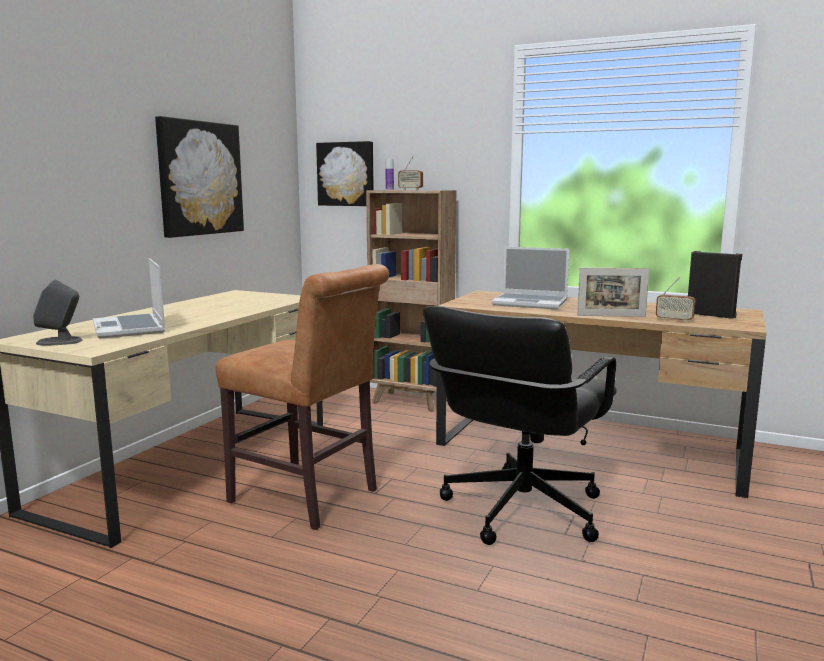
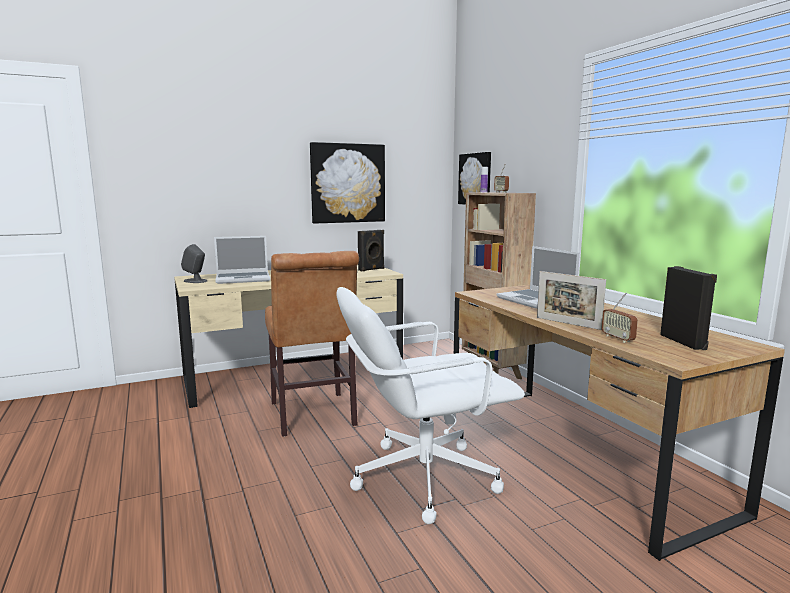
camera: 40 degrees right, 0 degrees up
laptop [93,258,165,339] -> laptop turned 120 degrees counterclockwise [214,236,270,284]
black office chair [423,306,617,545] -> white office chair [336,287,525,524]
none -> black speaker [358,230,384,271]

